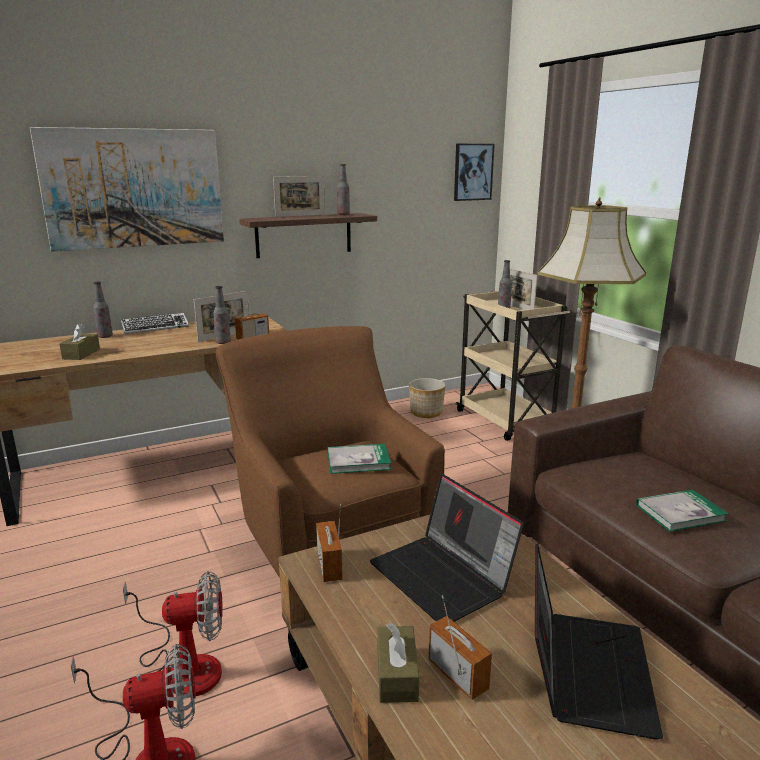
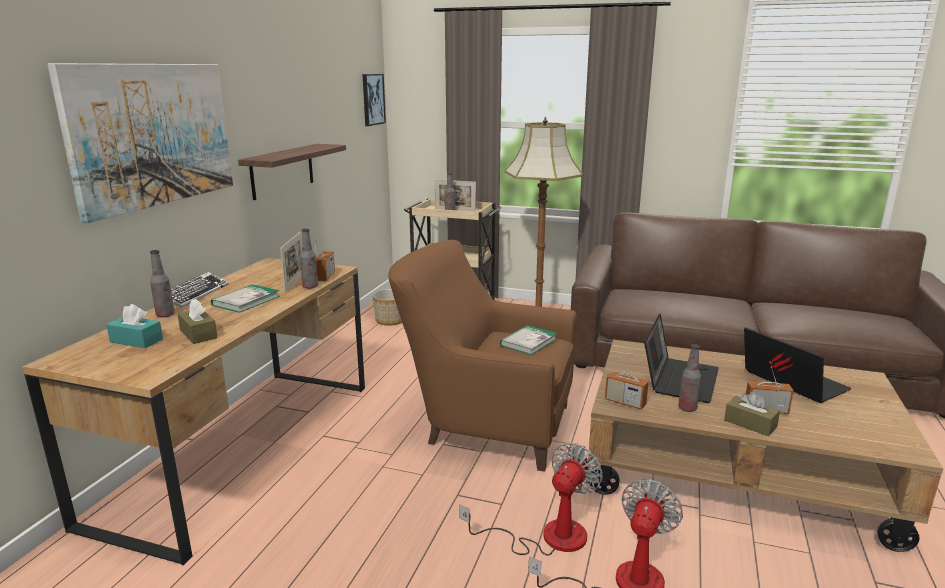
camera: 45 degrees left, 0 degrees up
picture frame [273,176,325,217] -> none
bottle [337,164,350,215] -> bottle moved to [678,344,701,412]
laptop [370,473,524,622] -> laptop turned 75 degrees counterclockwise [644,314,719,403]
book [636,490,729,532] -> book moved to [211,284,280,313]
none -> turquoise tissue box [106,304,163,348]

